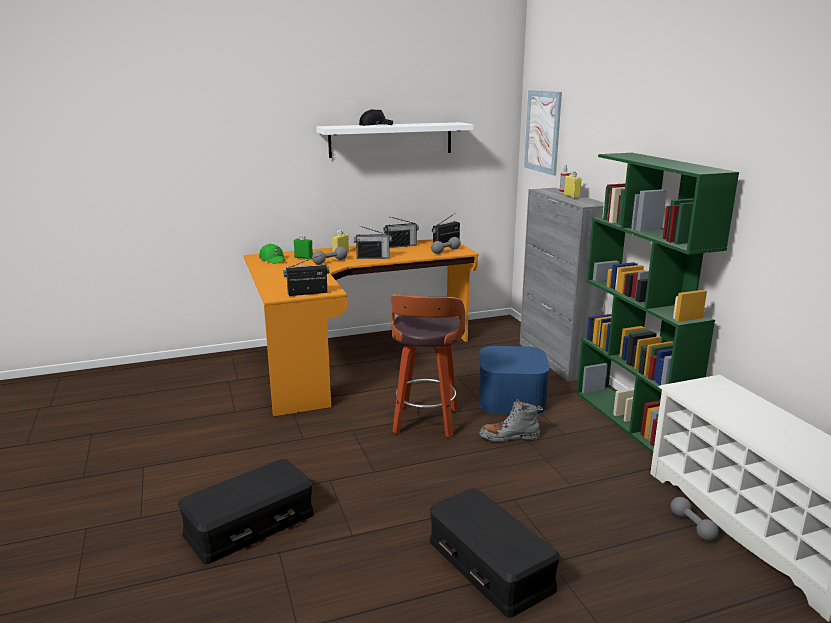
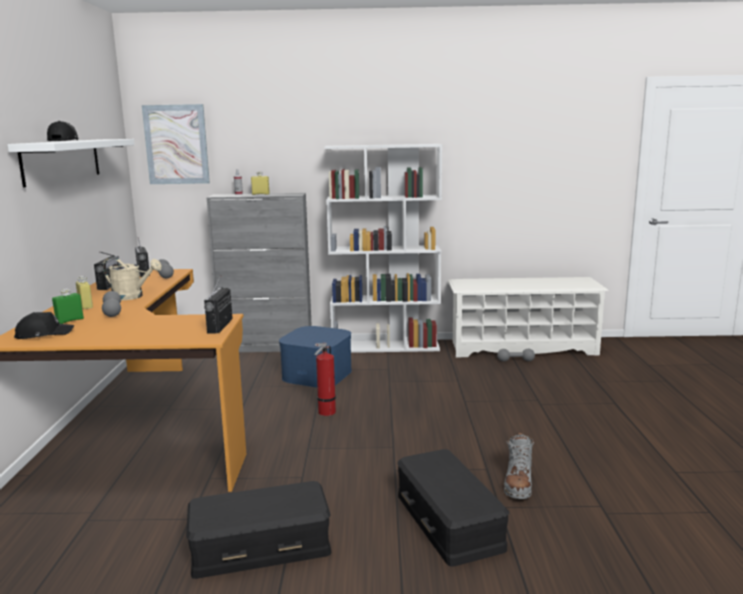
camera: 70 degrees left, 5 degrees down
green cap [259,244,286,264] -> black cap [14,312,74,339]
radio [354,226,392,259] -> beige watering can [103,257,162,300]
stool [390,294,465,438] -> fire extinguisher [314,343,336,416]
black storage box [430,488,560,618] -> black storage box moved to [186,481,331,579]
grey boot [479,399,543,442] -> grey boot moved to [504,432,534,499]
green bookcase [577,153,739,453] -> white bookcase [324,144,442,353]

